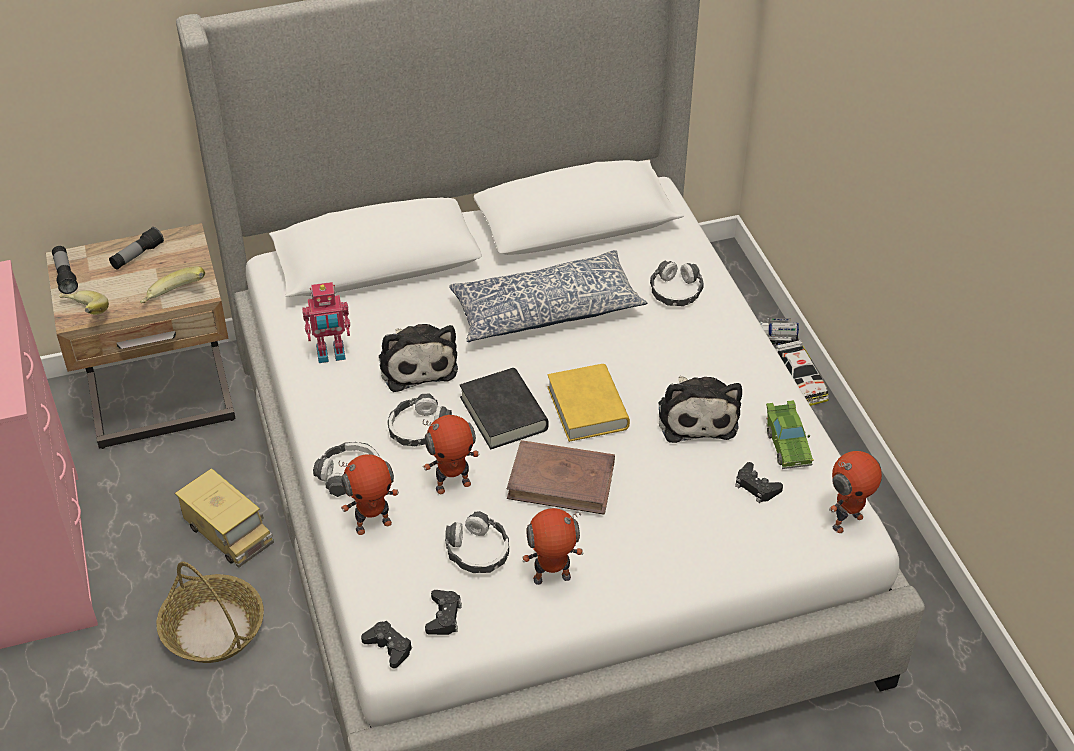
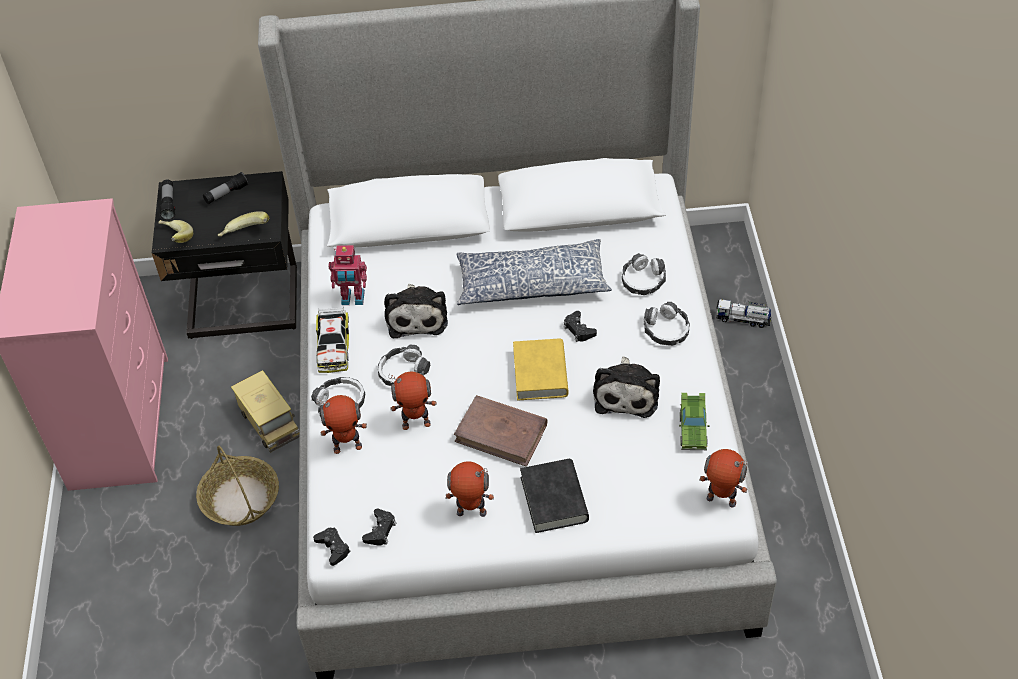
camera: 15 degrees right, 5 degrees up
beige nightstand [46,223,236,449] -> black nightstand [152,171,297,339]
headphones [445,511,509,573] -> headphones moved to [644,302,690,346]
black book [460,368,549,449] -> black book moved to [520,459,589,533]
black game controller [735,462,783,503] -> black game controller moved to [564,311,597,342]
toy car [776,339,829,406] -> toy car moved to [316,306,349,373]
toy robot [829,451,882,533] -> toy robot turned 135 degrees counterclockwise [699,449,748,508]

